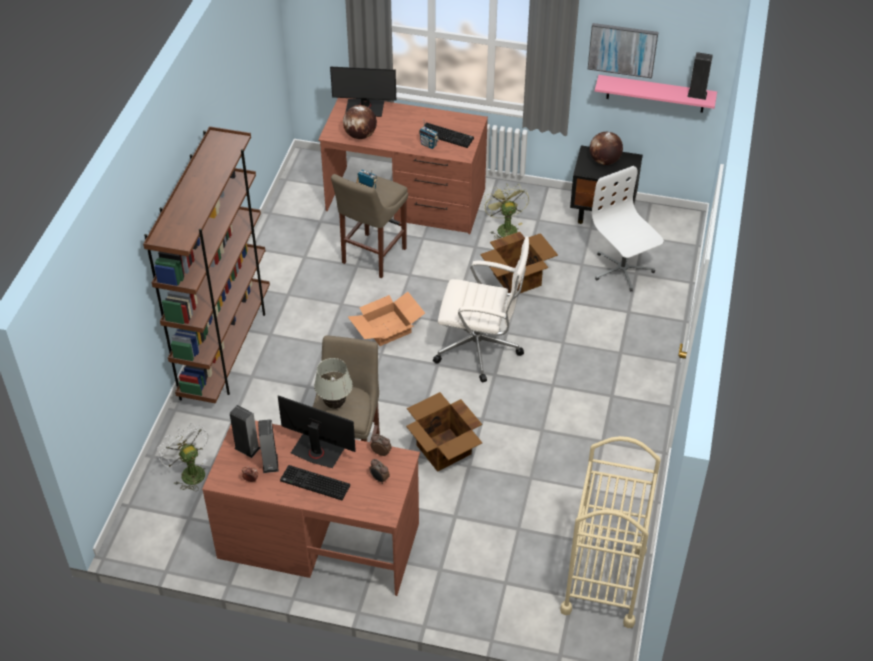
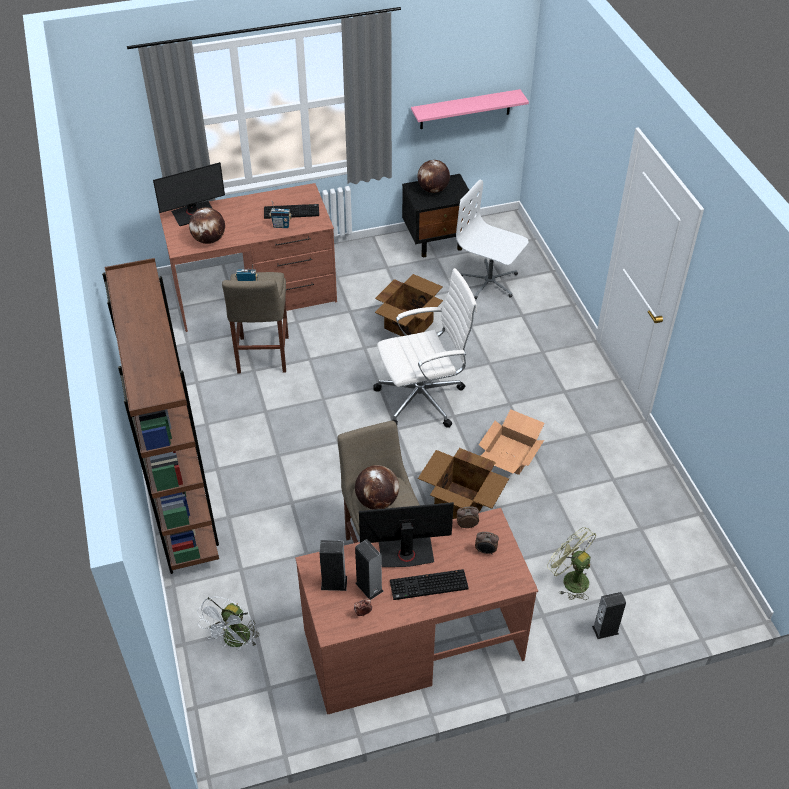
camera: 30 degrees left, 0 degrees up
white fan [157,423,209,491] -> white fan turned 90 degrees counterclockwise [197,596,260,649]
white table lamp [314,358,353,409] -> globe [355,465,399,510]
cardboard box [348,292,425,346] -> cardboard box moved to [479,409,545,475]
green fan [484,183,529,239] -> green fan moved to [547,527,596,600]
beige cart [560,436,661,628] -> none
picture [588,23,659,79] -> none
speaker [687,52,713,100] -> speaker moved to [592,592,626,639]

